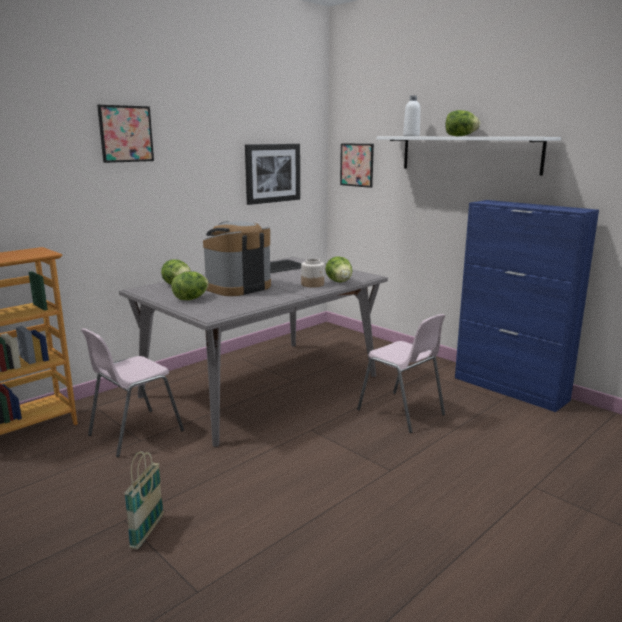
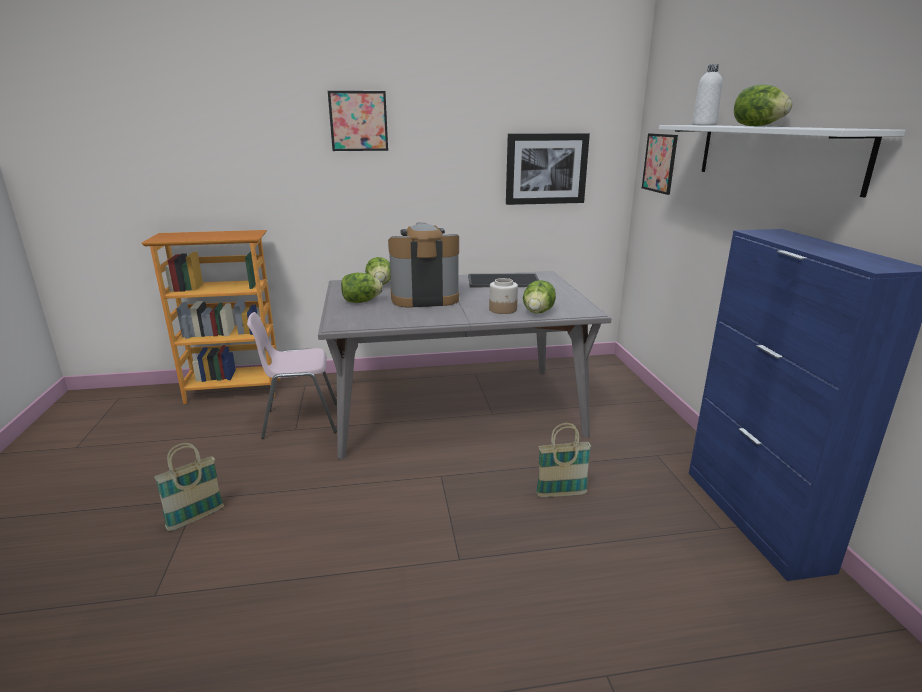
camera: 35 degrees right, 5 degrees up
pink chair [357,314,445,433] -> basket [536,423,591,497]

